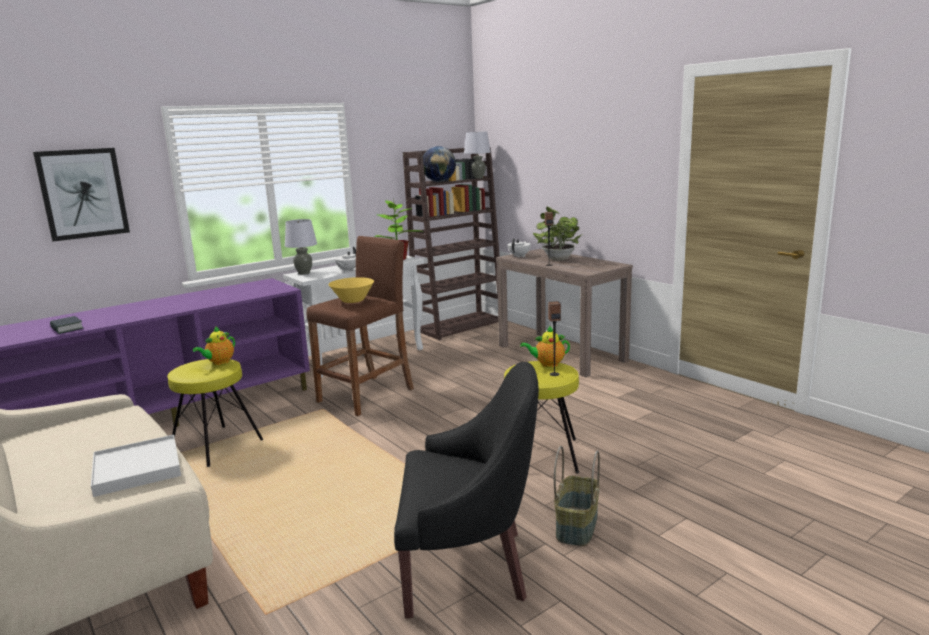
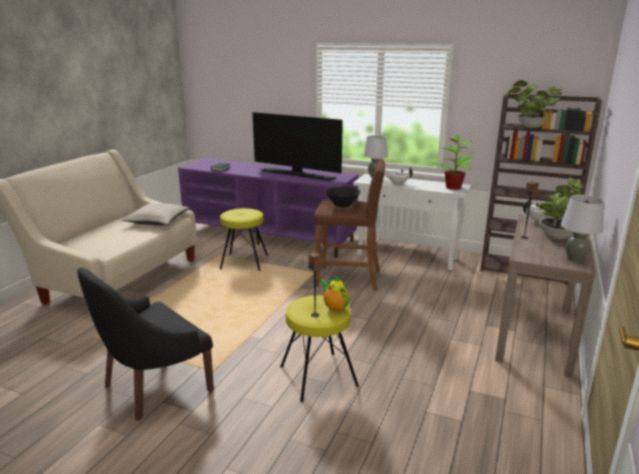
camera: 60 degrees right, 5 degrees up
picture [33,148,130,242] -> none
white tray [91,435,181,497] -> none
teapot [193,326,235,365] -> none
yellow bowl [329,277,374,303] -> black bowl [326,187,361,207]
black armchair [394,362,539,618] -> black armchair turned 75 degrees clockwise [77,268,214,421]
globe [423,146,456,182] -> potted plant [505,80,562,128]
grey table lamp [464,132,491,179] -> grey table lamp moved to [561,195,604,262]
basket [554,446,600,546] -> none
none -> beige pillow [121,203,189,225]
none -> television [252,112,343,181]

